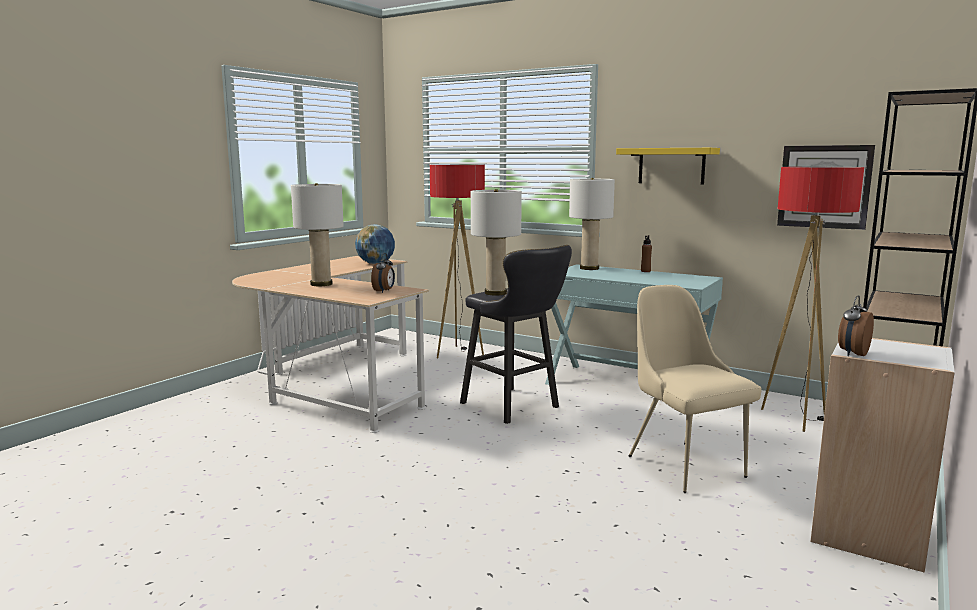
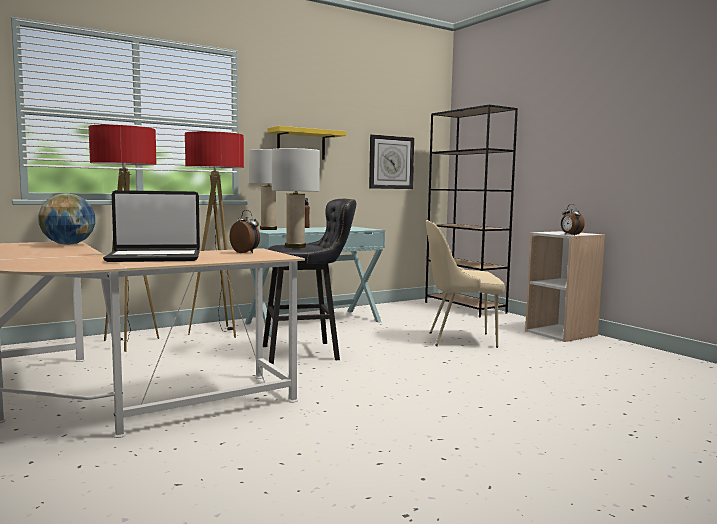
camera: 65 degrees left, 5 degrees down
white table lamp [291,183,344,286] -> laptop [103,190,200,262]
floor lamp [761,167,864,432] -> floor lamp moved to [185,131,244,338]

